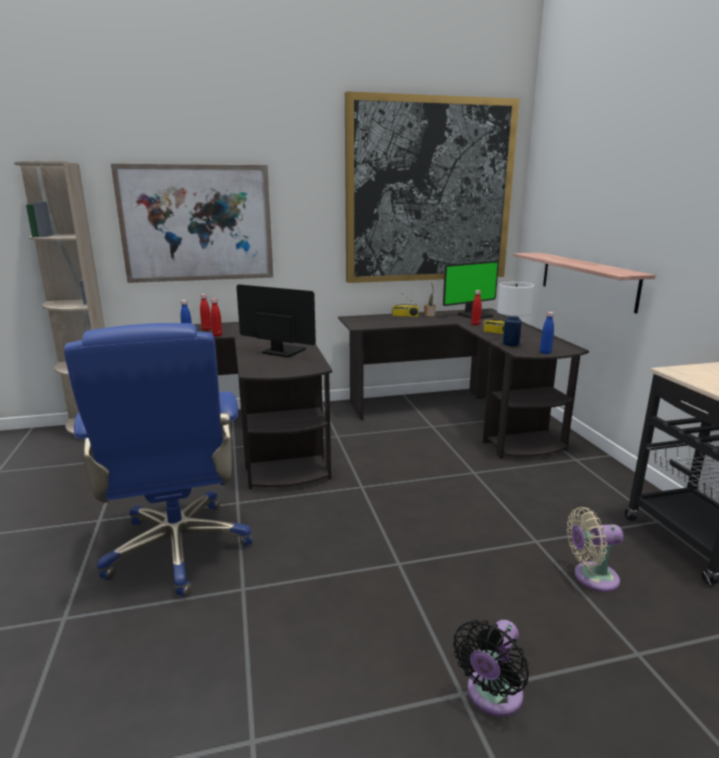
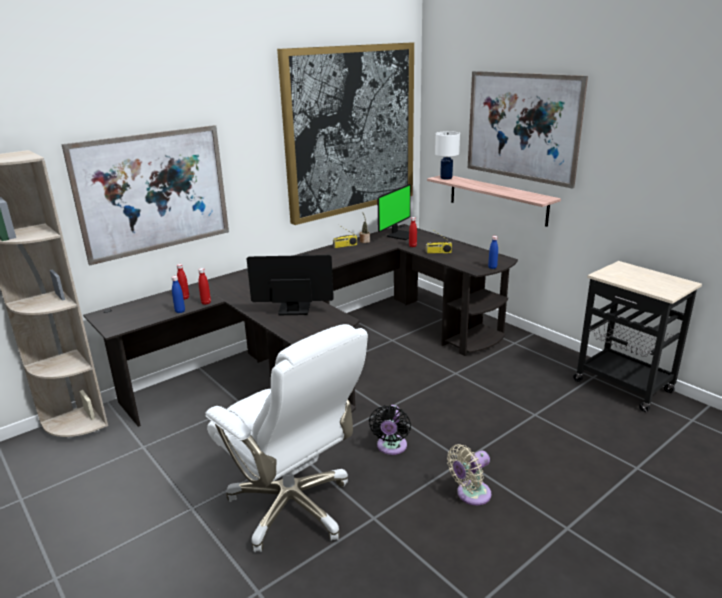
camera: 25 degrees left, 5 degrees up
blue office chair [64,323,252,597] -> white office chair [205,324,368,552]
black fan [453,620,529,717] -> black fan moved to [369,405,411,455]
white table lamp [497,282,534,346] -> white table lamp moved to [435,131,460,180]
beige fan [567,507,624,592] -> beige fan moved to [447,444,491,505]
none -> picture [468,71,588,189]

